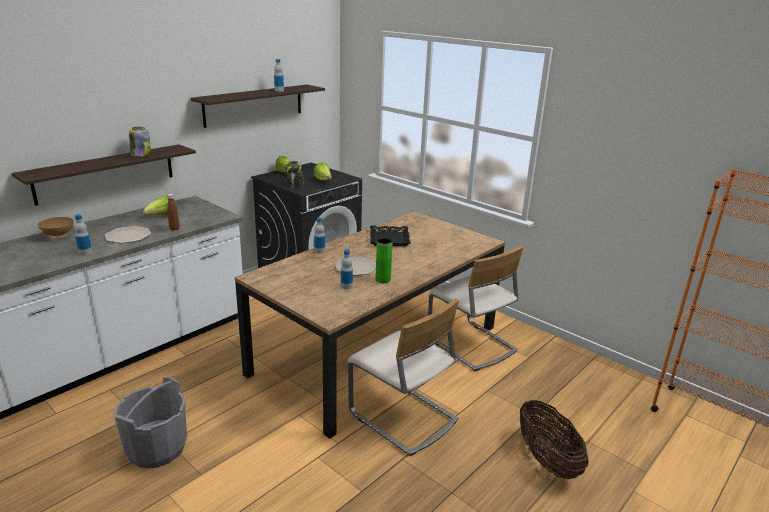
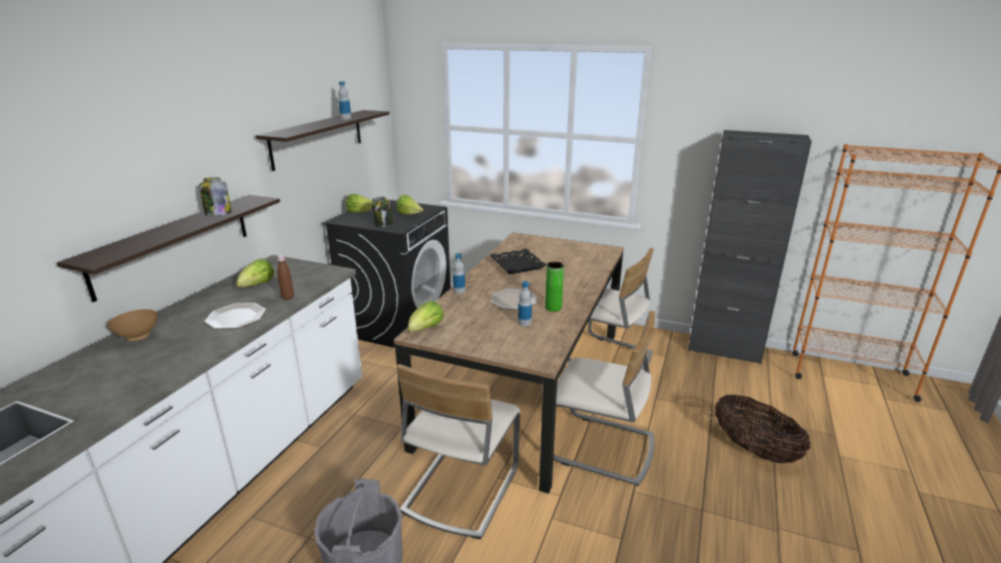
camera: 20 degrees left, 0 degrees up
bottle [74,214,92,255] -> none
none -> beige chair [396,364,520,539]
none -> lettuce [408,301,444,332]
none -> black cabinet [688,130,812,364]

